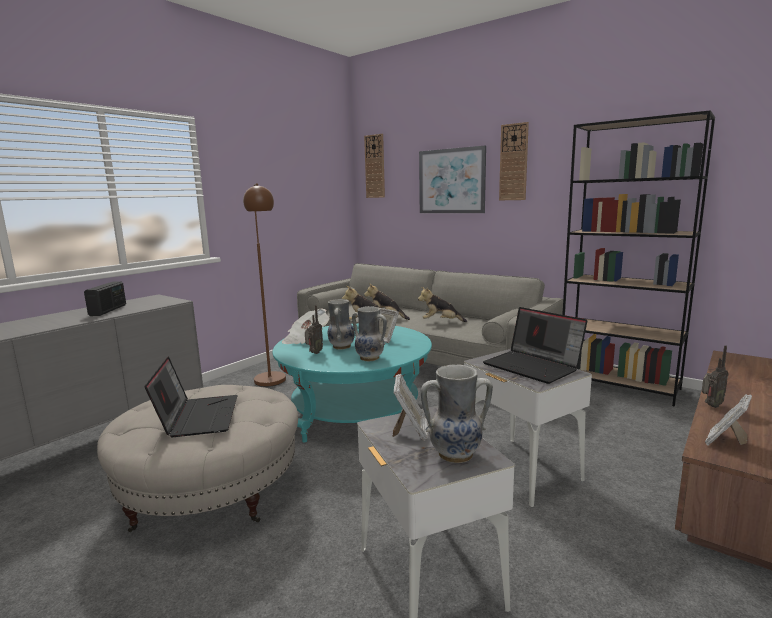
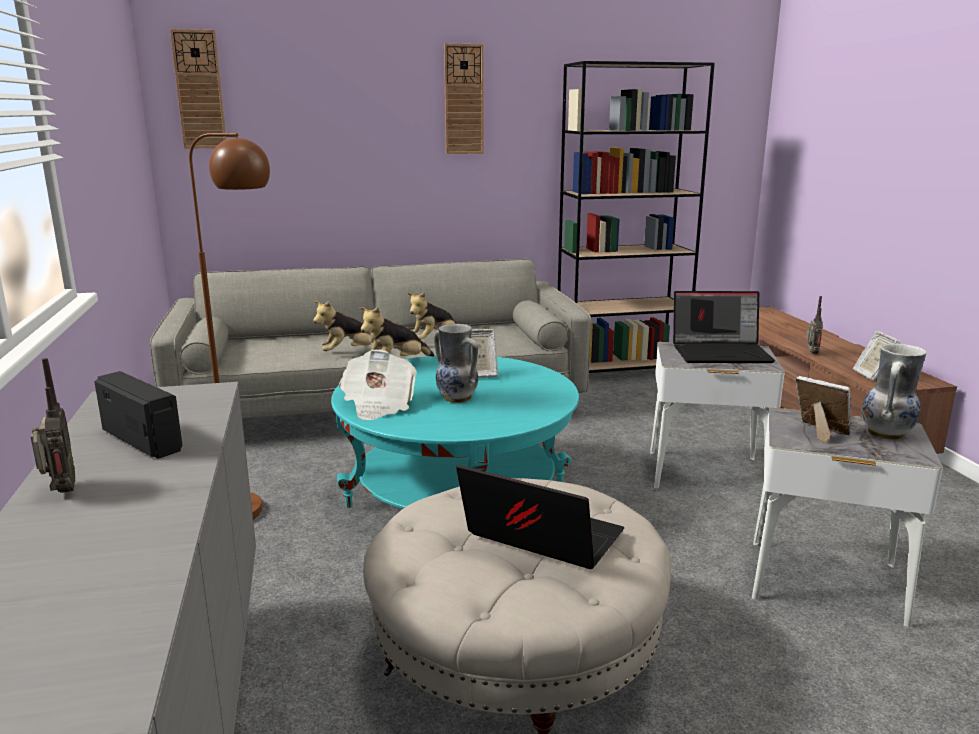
camera: 50 degrees left, 5 degrees up
radio [305,305,323,354] -> radio moved to [31,358,75,493]
vase [352,306,387,361] -> none
picture [419,146,486,213] -> none

